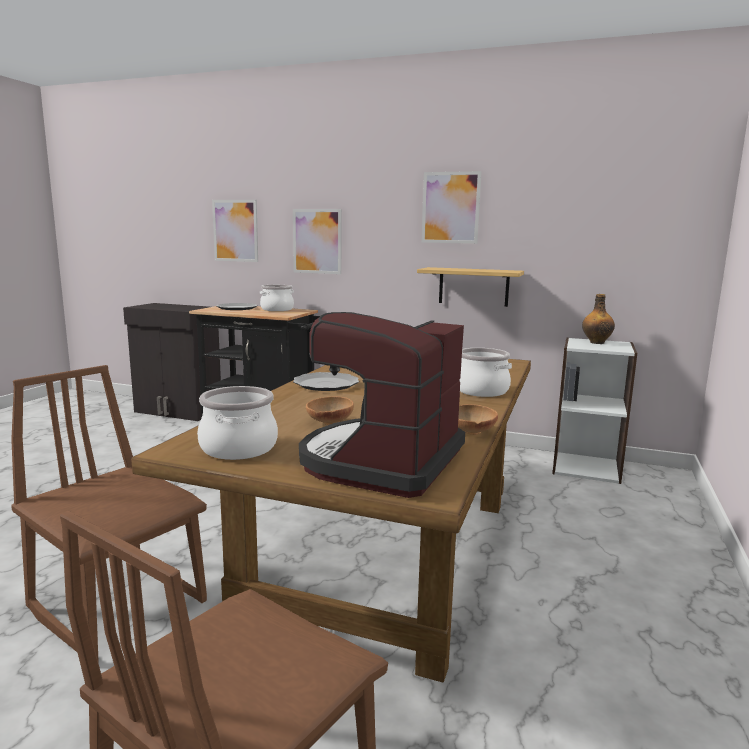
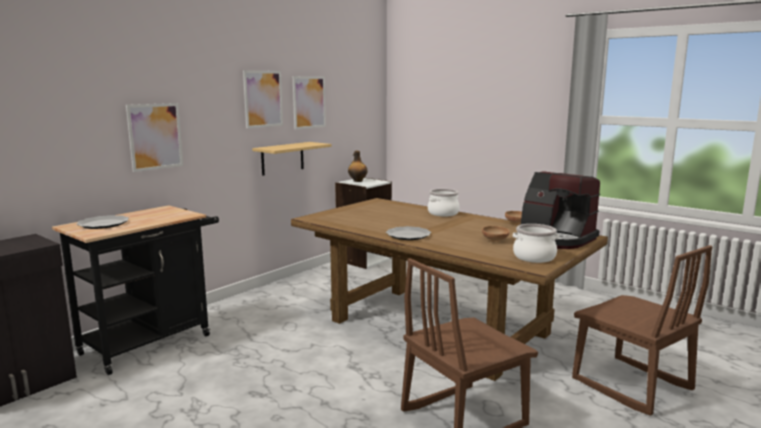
camera: 70 degrees left, 0 degrees up
picture [212,200,258,262] -> picture moved to [293,76,326,129]
cooking pot [260,285,294,311] -> none

